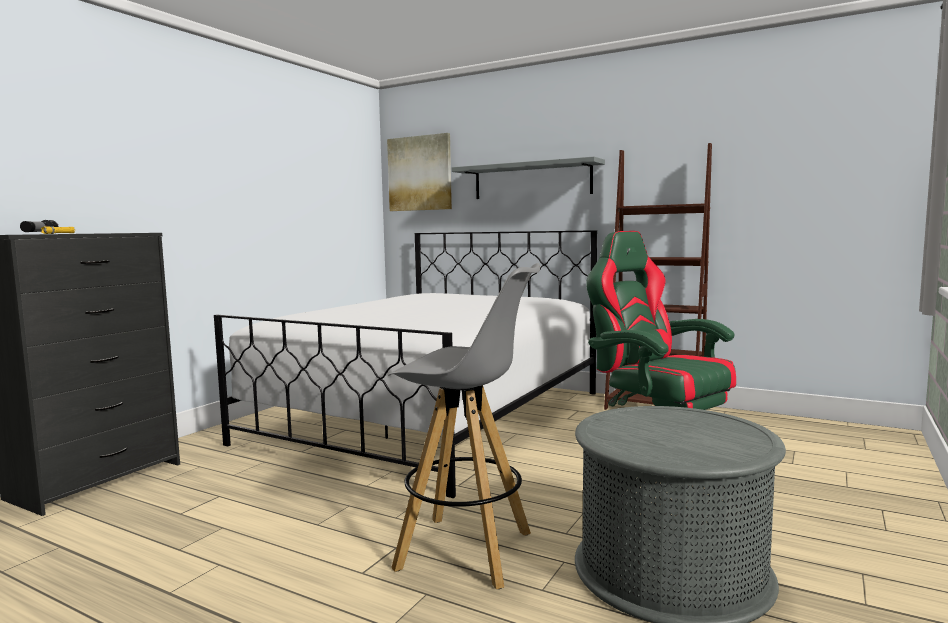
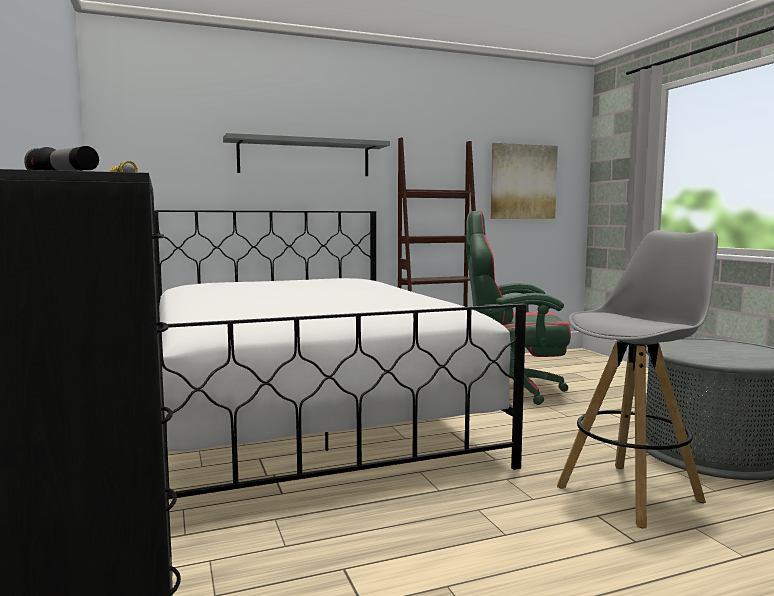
camera: 50 degrees left, 0 degrees up
picture [387,133,452,211] -> picture moved to [491,143,558,219]

